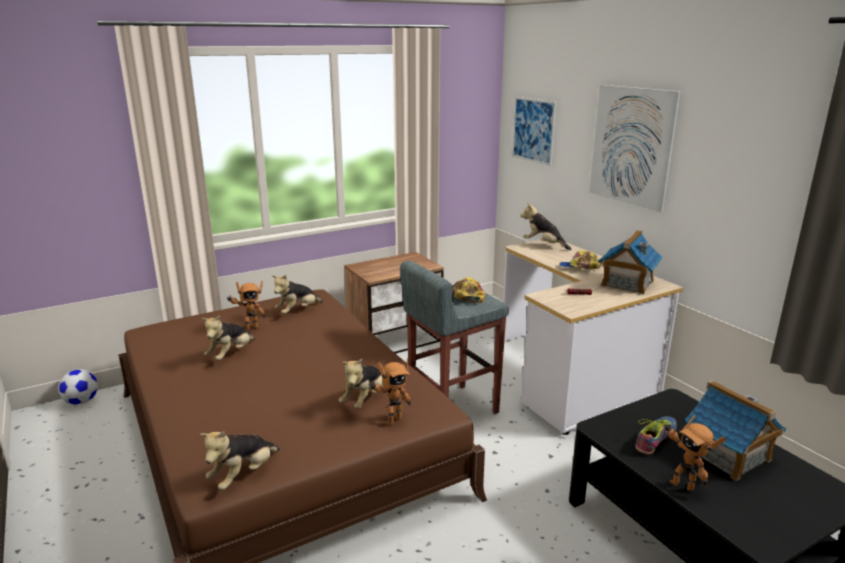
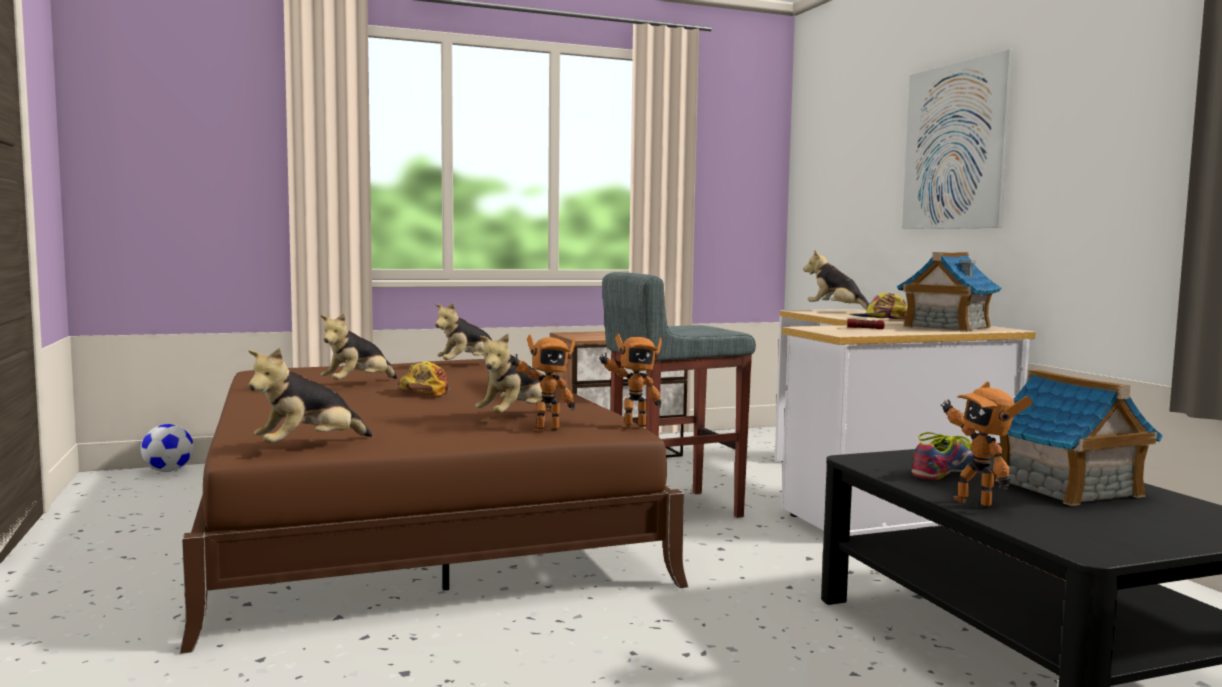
camera: 10 degrees right, 15 degrees down
toy robot [227,281,265,332] -> toy robot moved to [599,334,662,429]
cap [452,277,485,303] -> cap moved to [398,362,450,395]
picture [512,97,556,166] -> none

